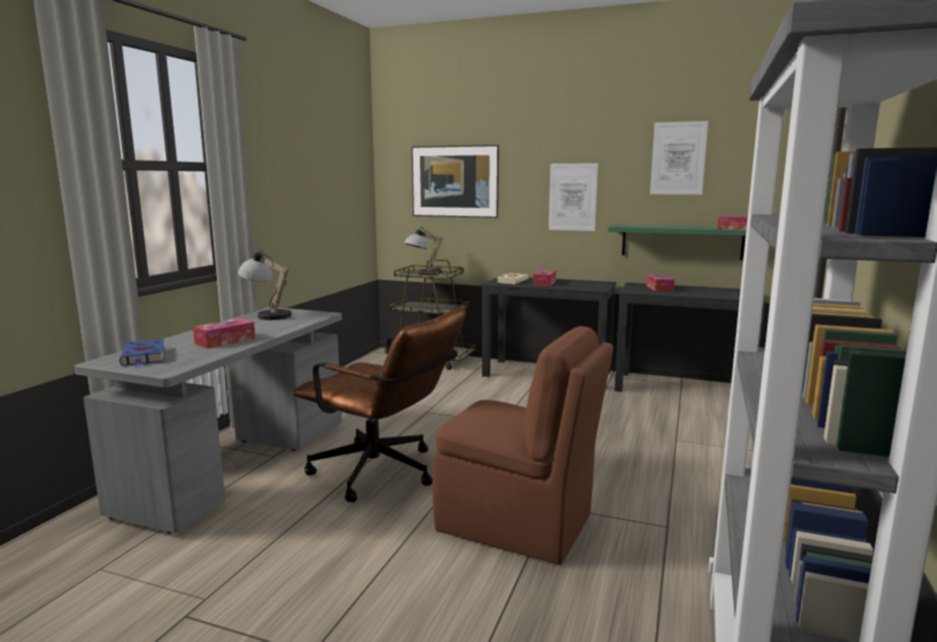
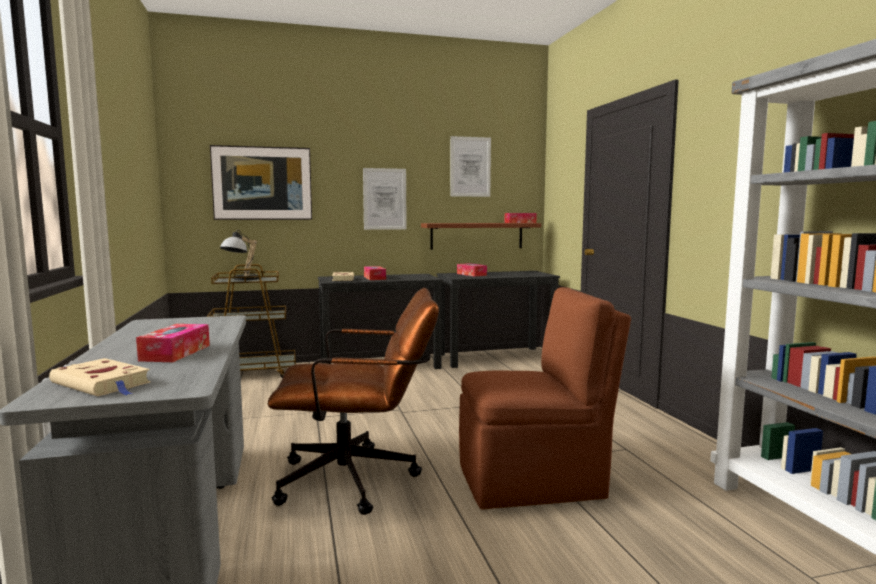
camera: 35 degrees left, 5 degrees down
blue book [119,339,165,368] -> beige book [49,358,151,396]
table lamp [238,250,296,320] -> none
green shelf [608,225,746,260] -> brown shelf [421,223,541,250]

